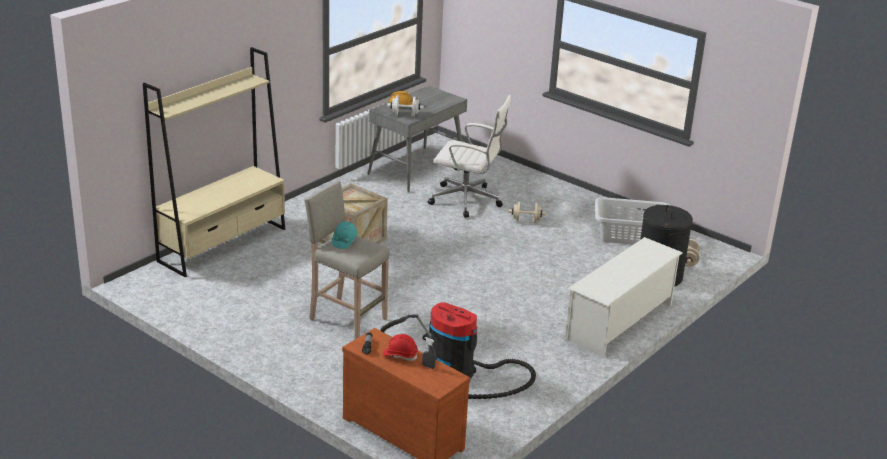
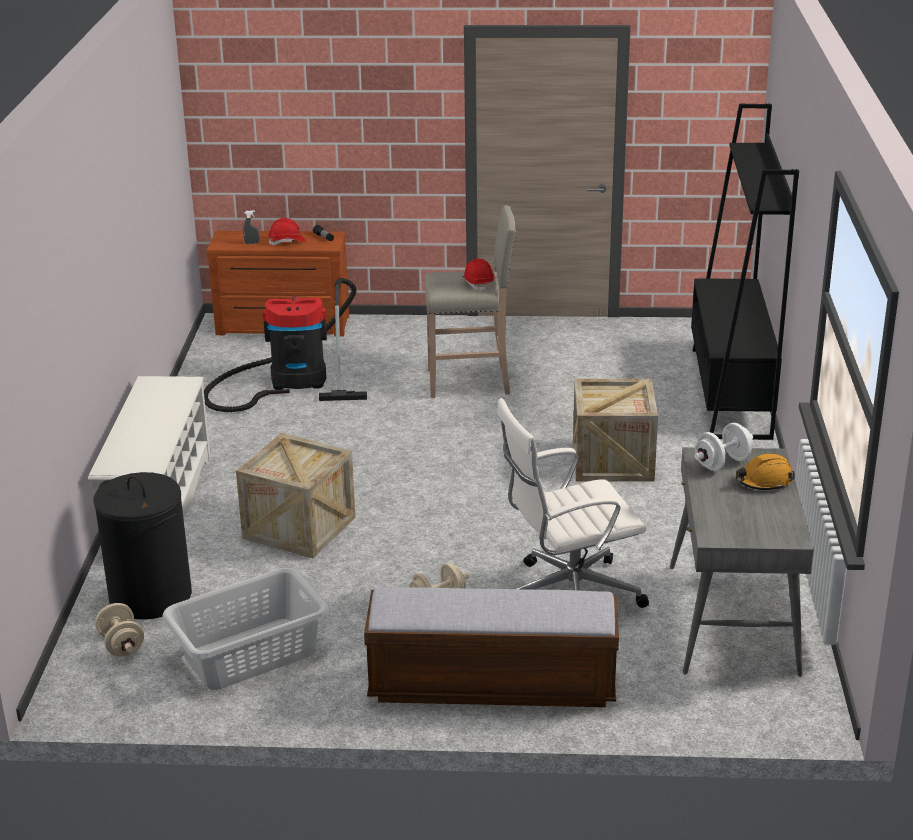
camera: 145 degrees right, 0 degrees up
beige bookcase [143,47,285,277] -> black bookcase [691,103,799,440]
turquoise hard hat [332,221,358,249] -> red hard hat [463,259,494,292]
none -> crate [236,433,356,559]
none -> bench [364,587,619,707]

